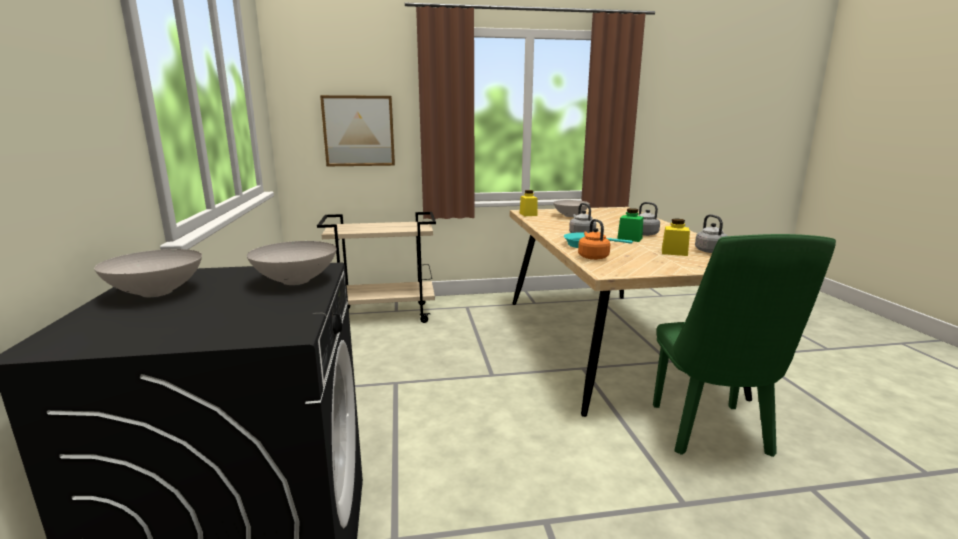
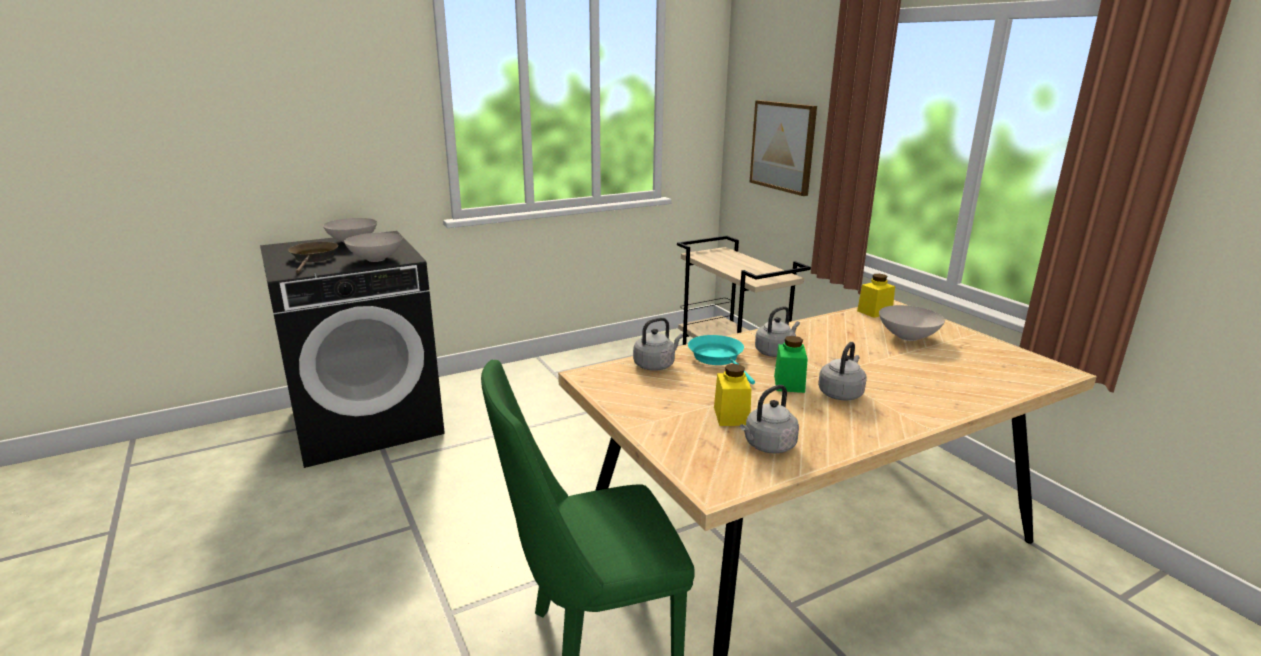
camera: 70 degrees right, 5 degrees up
orange kettle [578,219,610,260] -> grey kettle [633,317,683,371]
none -> brown frying pan [288,242,338,273]

